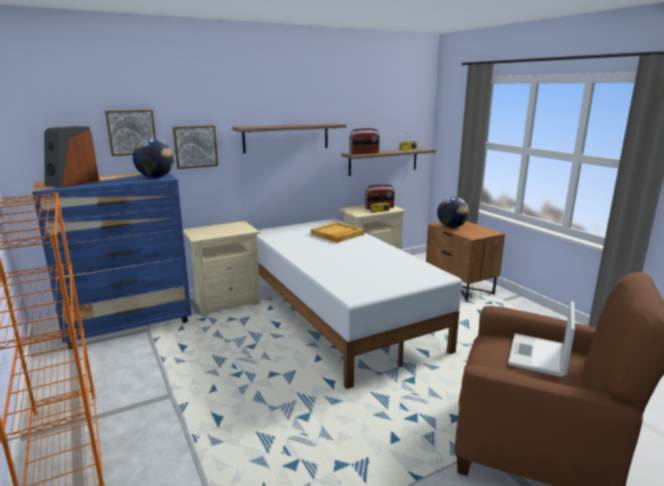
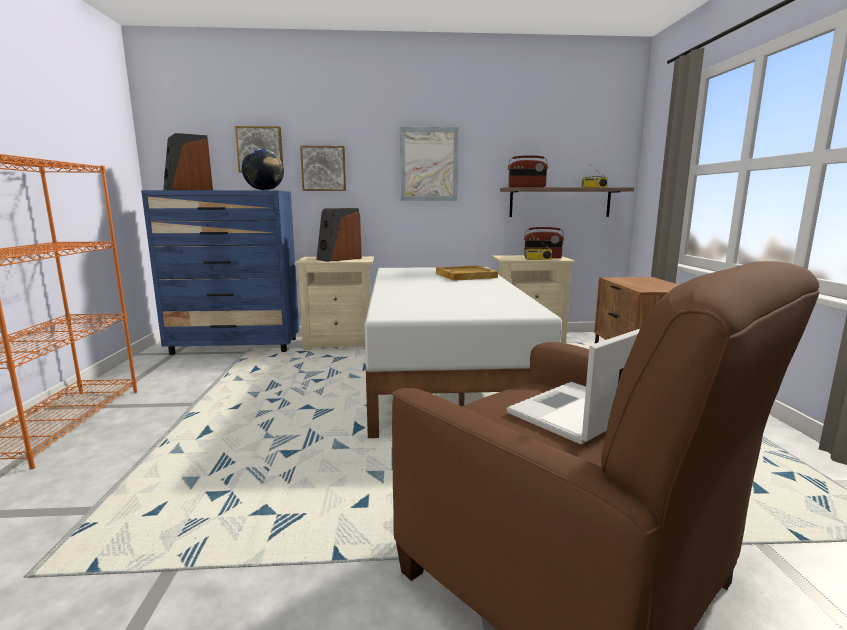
camera: 25 degrees right, 5 degrees down
shelf [232,123,347,153] -> picture [400,127,459,201]
globe [437,197,469,228] -> none
none -> speaker [316,208,362,262]

